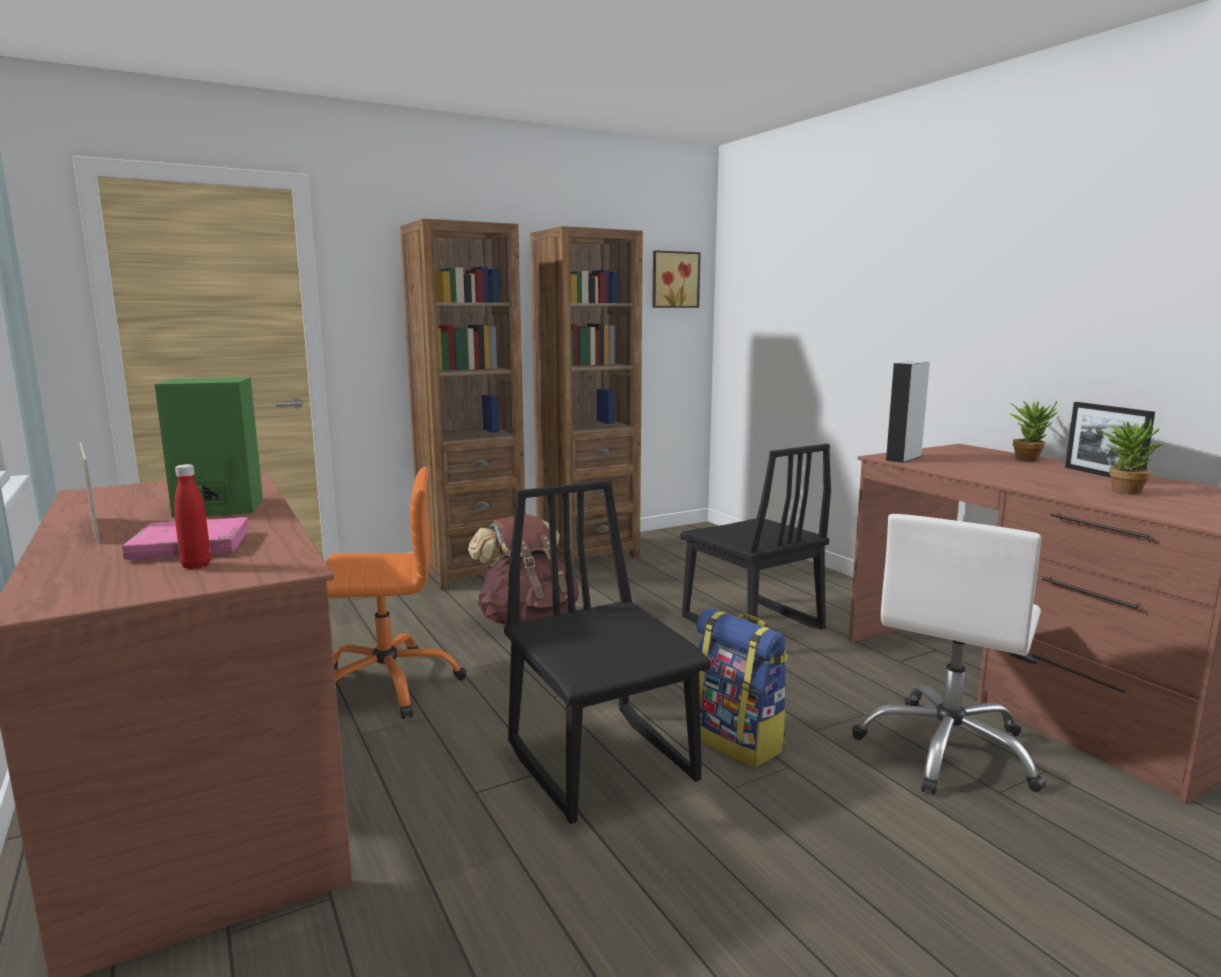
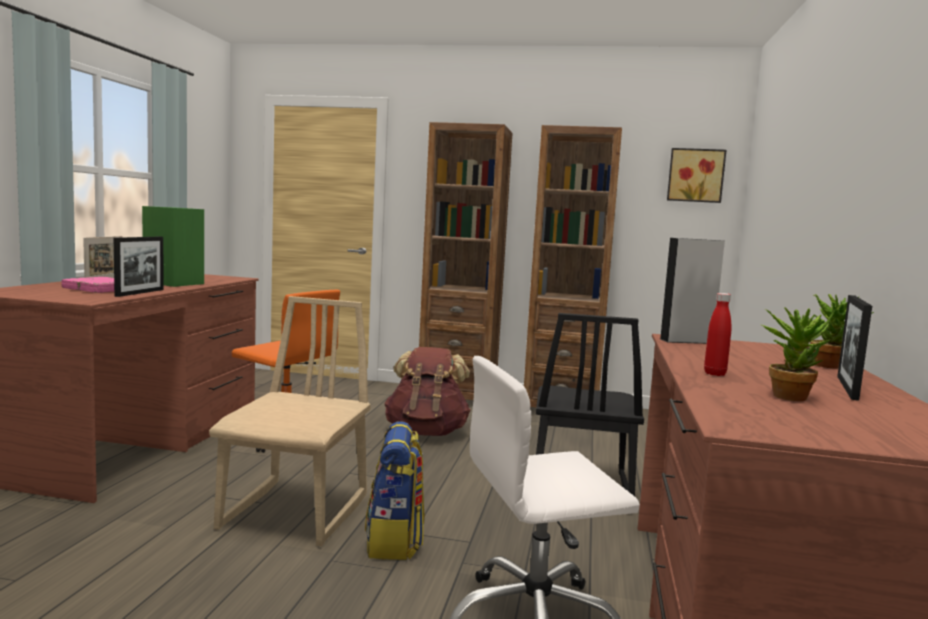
camera: 40 degrees right, 5 degrees down
red bottle [174,464,211,569] -> red bottle moved to [704,293,731,376]
black chair [504,480,711,824] -> beige chair [209,296,371,546]
none -> picture frame [114,237,164,297]

